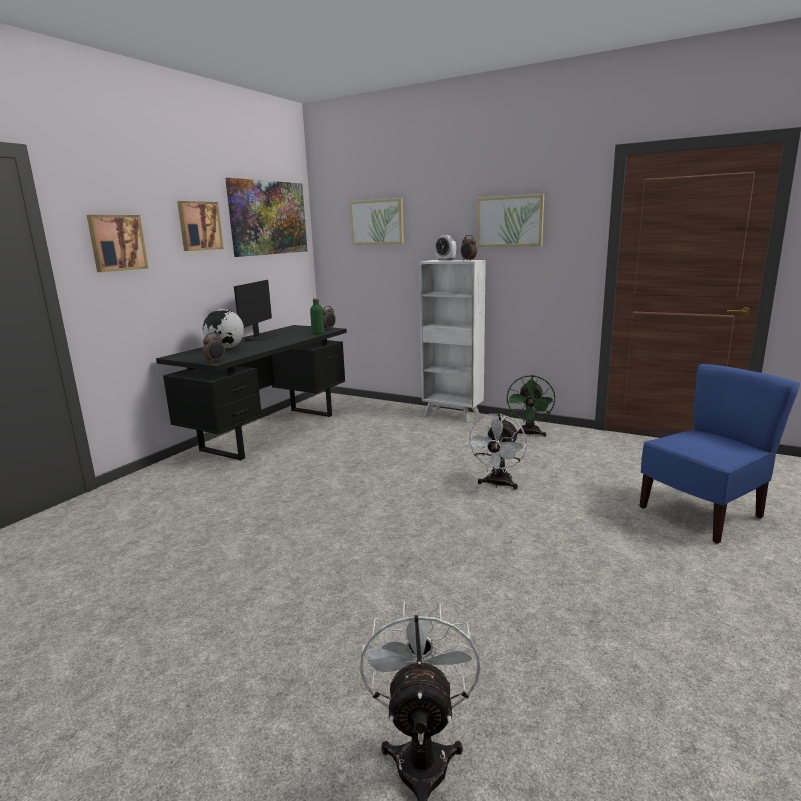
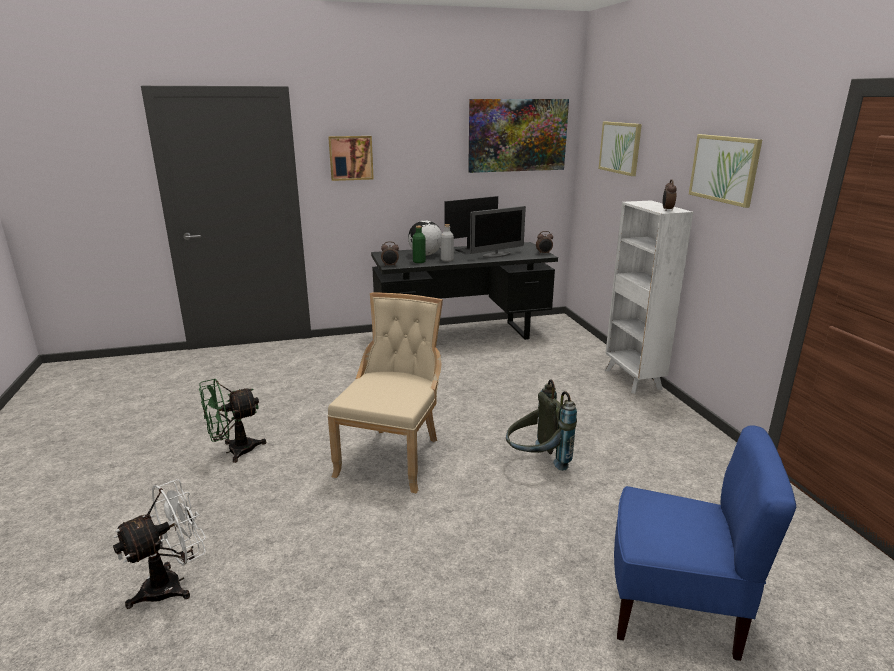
camera: 45 degrees right, 5 degrees up
picture [177,201,224,251] -> none
green bottle [310,298,325,335] -> green bottle moved to [412,226,426,263]
alarm clock [435,235,456,261] -> none
white fan [466,413,527,490] -> grey backpack [506,379,577,471]
green fan [506,375,555,437] -> green fan moved to [199,379,266,463]
none -> beige chair [328,292,443,493]
none -> grey bottle [441,224,454,262]
none -> monitor [470,206,526,258]

